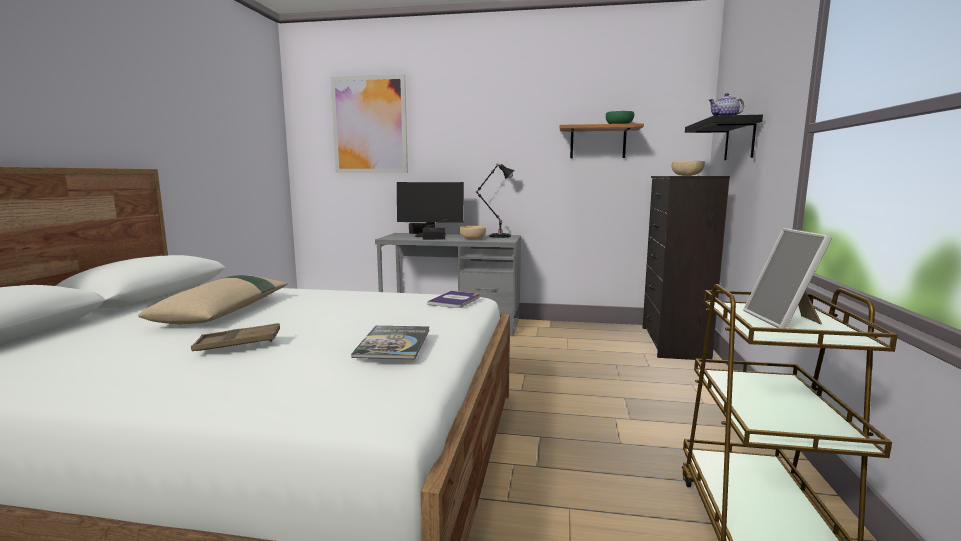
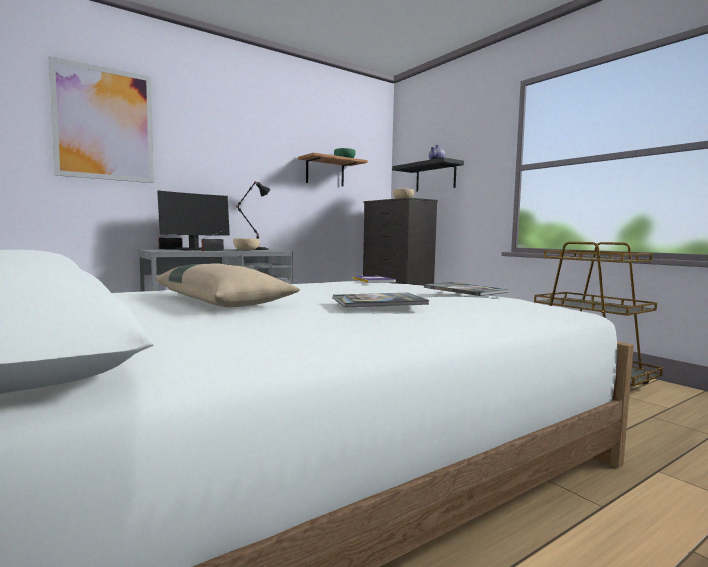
camera: 45 degrees left, 5 degrees down
brown tray [191,323,280,351] -> book [333,293,429,308]
picture frame [743,228,832,328] -> none

